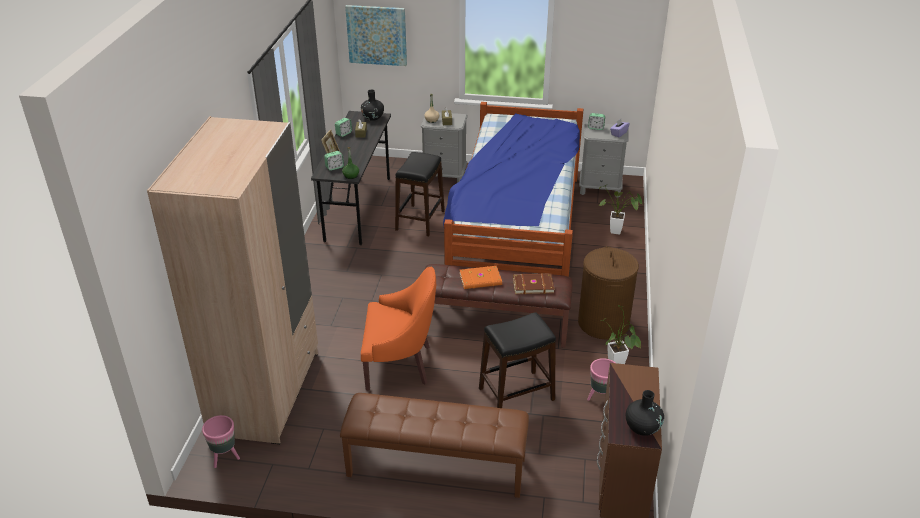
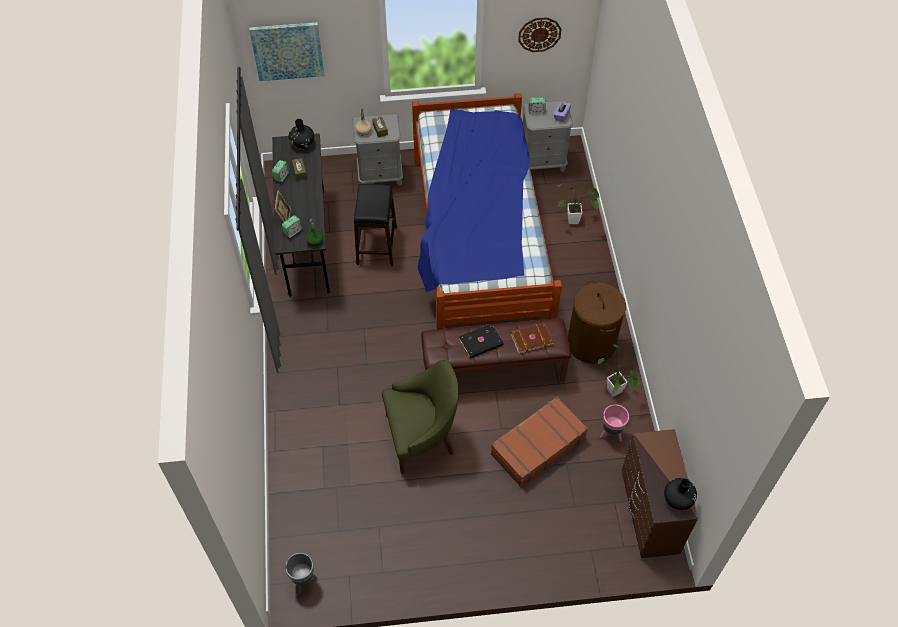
camera: 15 degrees left, 20 degrees up
beige wardrobe [147,116,318,444] -> none
pink planter [202,415,240,468] -> grey planter [285,552,318,593]
brown bench [340,393,529,498] -> none
orange armchair [361,267,436,390] -> green armchair [382,360,459,474]
orange book [459,266,502,289] -> black book [459,324,504,358]
black stool [479,312,556,408] -> brown suitcase [491,397,588,487]
none -> wall clock [518,17,562,52]

